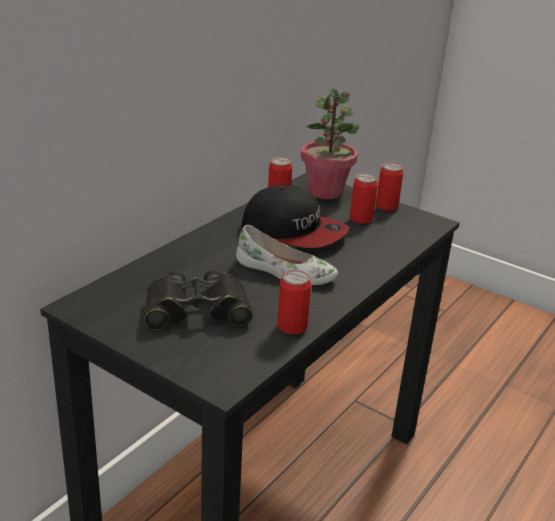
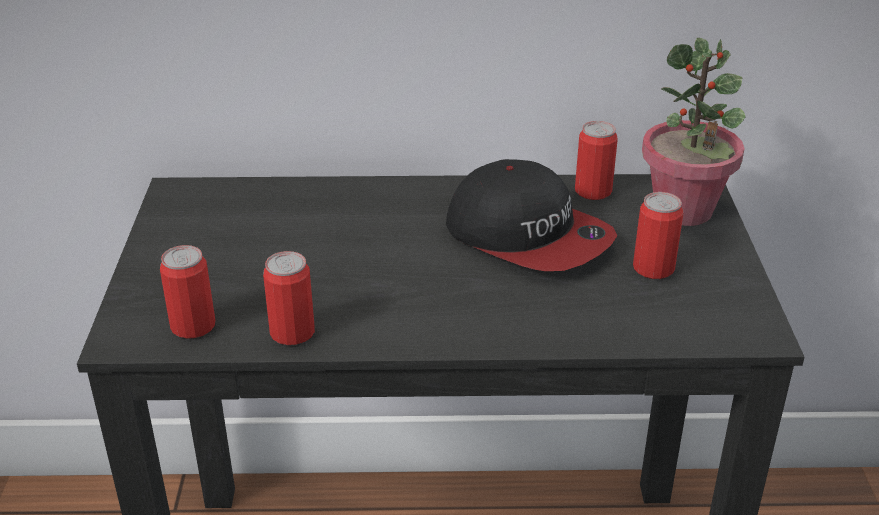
camera: 55 degrees right, 5 degrees up
black binoculars [144,270,253,330] -> none
white shoe [236,225,338,285] -> none
cap [242,185,349,248] -> cap turned 45 degrees counterclockwise [446,159,618,271]
can [376,162,403,211] -> can moved to [160,245,215,339]

